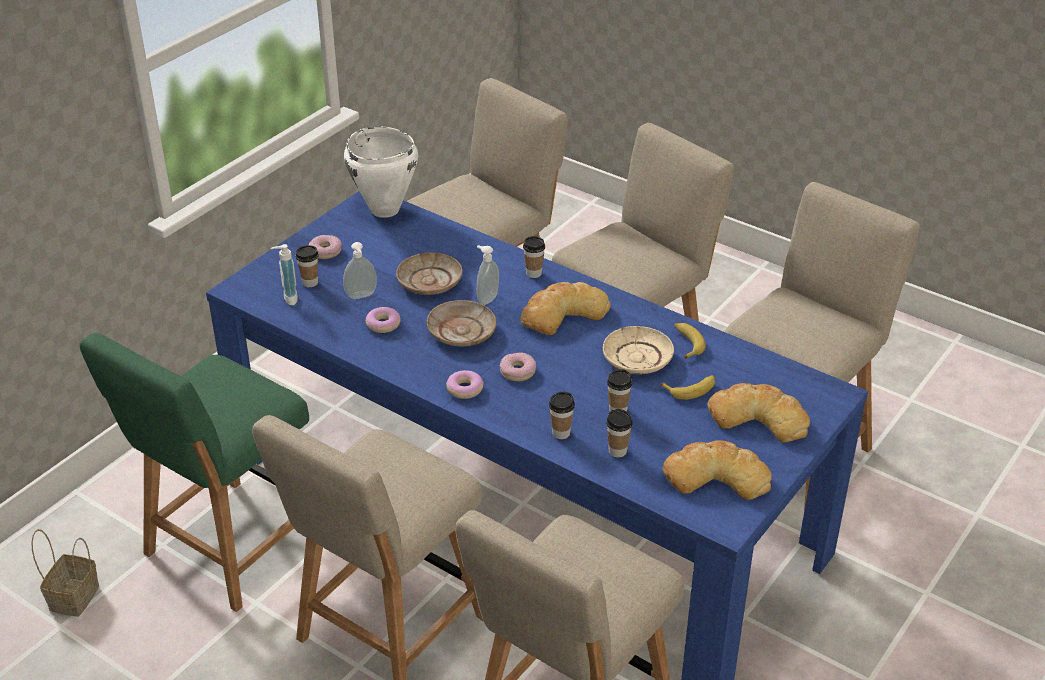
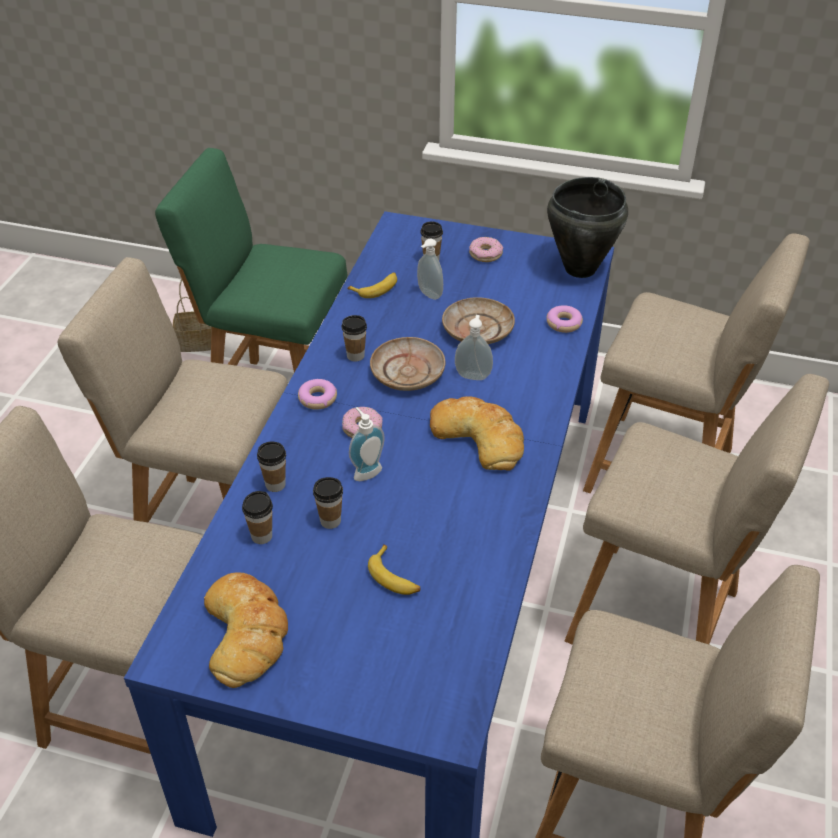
camera: 70 degrees right, 5 degrees up
soap dispenser [271,244,298,305] -> soap dispenser moved to [349,407,384,481]
white cooking pot [344,126,418,218] -> black cooking pot [547,177,628,278]
donut [366,307,401,333] -> donut moved to [546,305,583,333]
cup [523,236,545,278] -> cup moved to [342,315,367,362]
beige plate [603,326,674,374] -> none
banana [674,323,706,359] -> banana moved to [347,272,397,298]
bread [707,383,810,443] -> none

